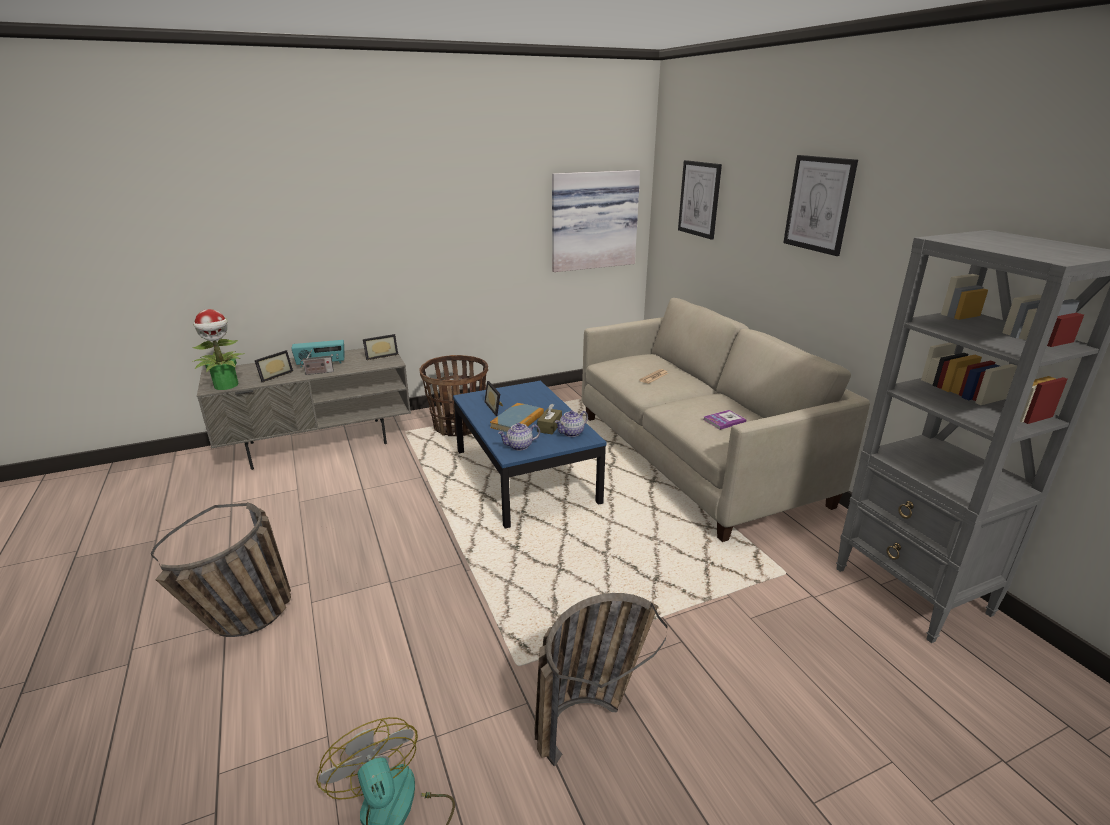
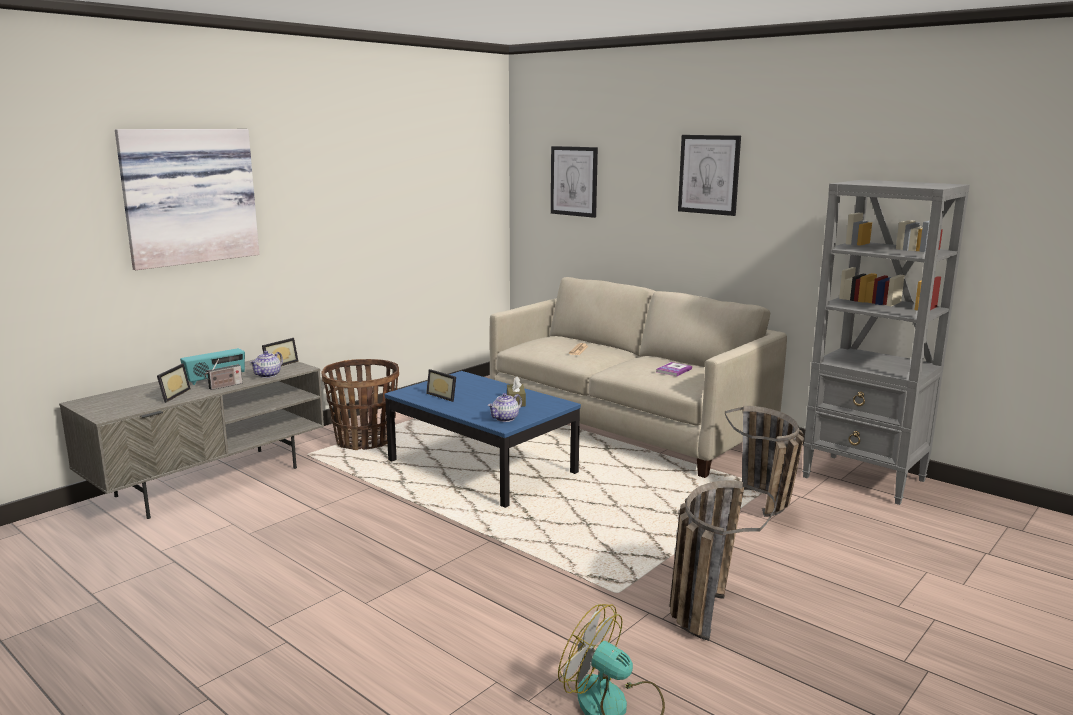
camera: 25 degrees left, 10 degrees down
basket [151,502,291,637] -> basket moved to [725,406,804,517]
potted plant [192,309,244,390] -> none
book [490,403,544,432] -> none
picture [552,170,640,272] -> picture moved to [115,129,259,270]
teapot [555,410,588,437] -> teapot moved to [250,351,283,378]

